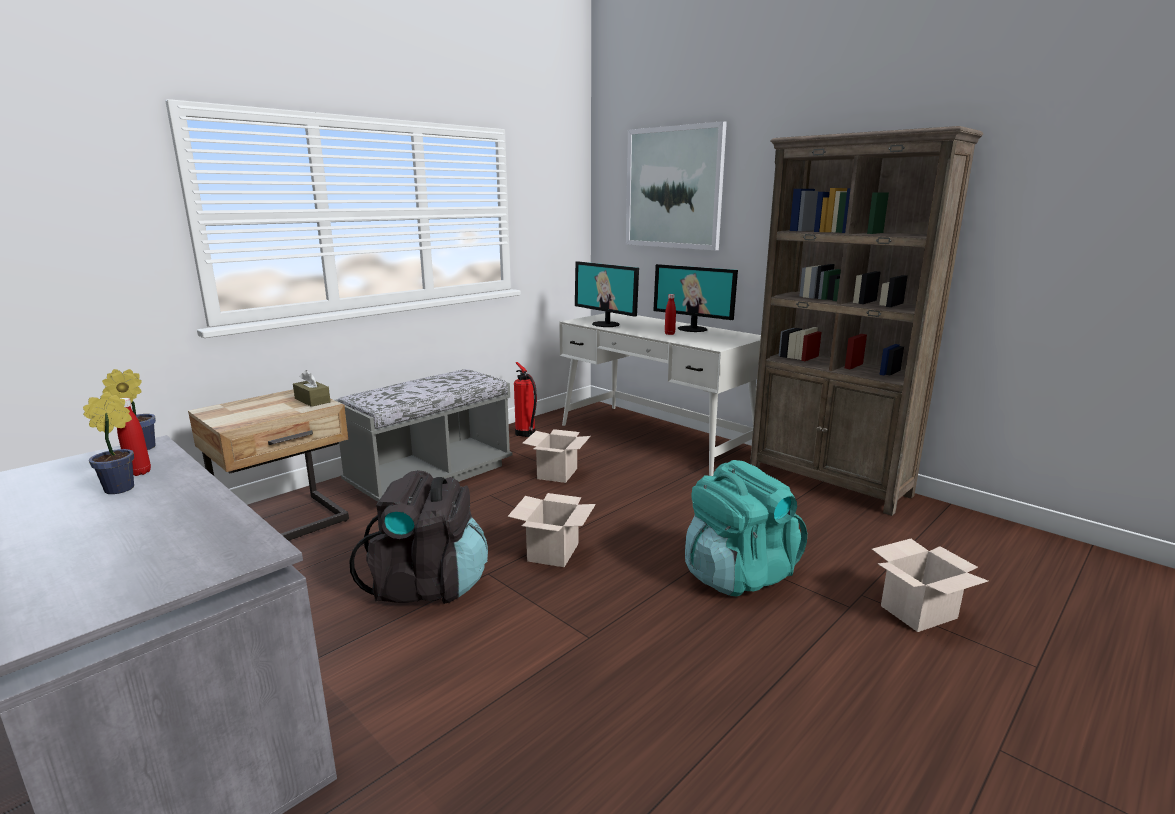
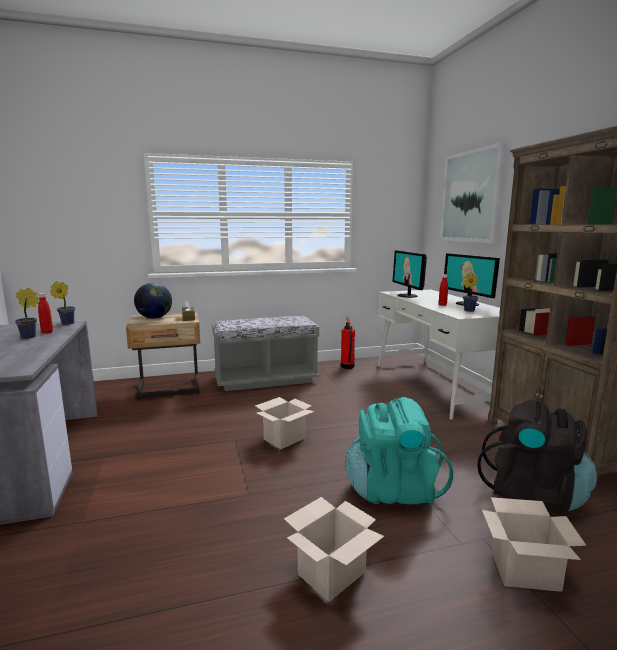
camera: 30 degrees right, 5 degrees down
black backpack [349,470,488,604] -> black backpack moved to [477,400,597,514]
cardboard box [523,429,591,483] -> cardboard box moved to [284,497,384,602]
none -> globe [134,283,172,319]
none -> potted plant [463,272,478,312]

